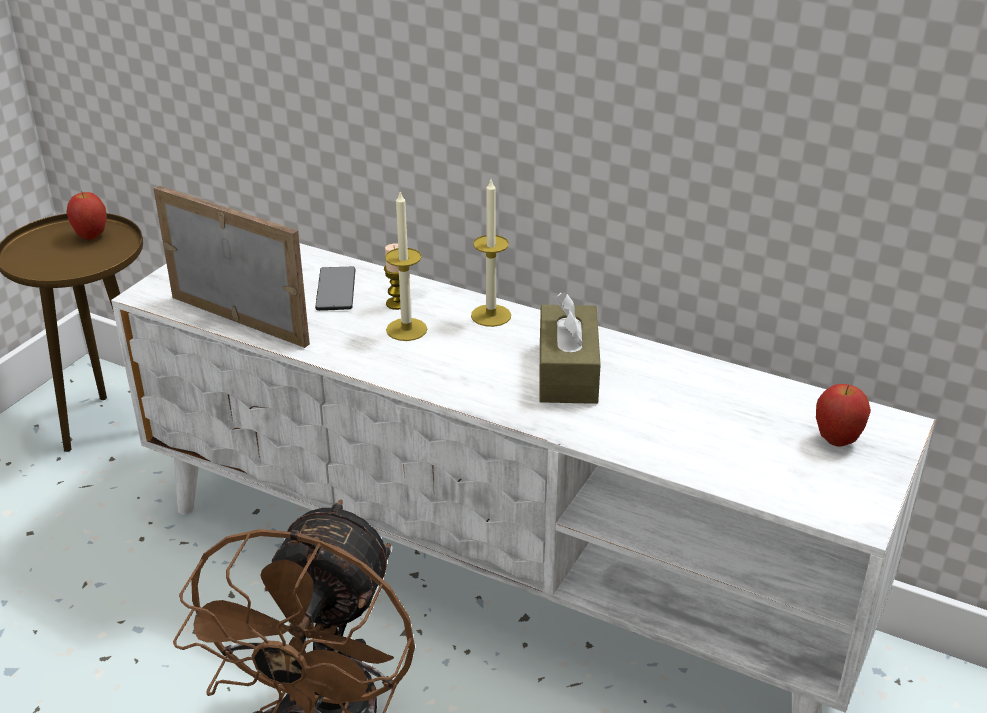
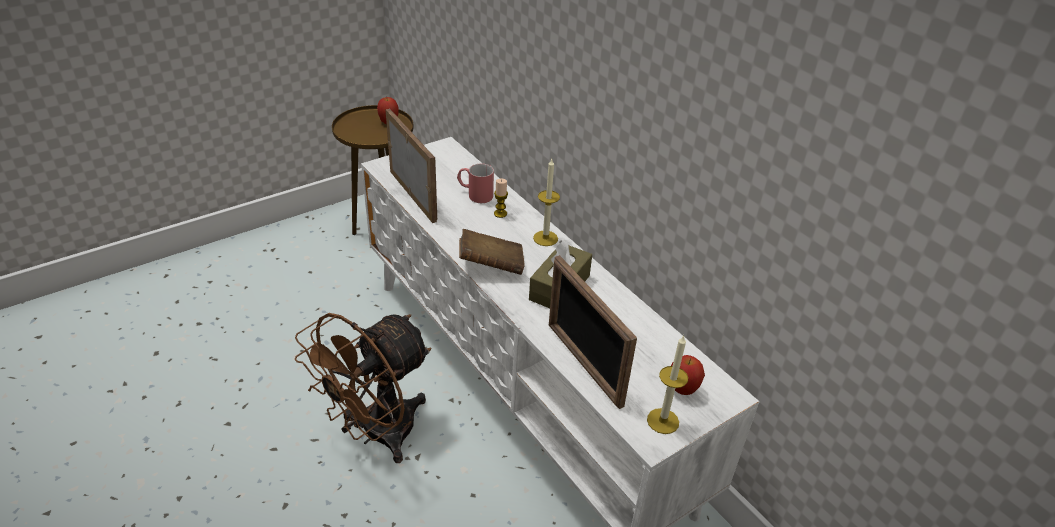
camera: 25 degrees right, 5 degrees up
phone [315,267,356,311] -> red mug [457,163,494,203]
candle [385,192,427,341] -> candle moved to [647,335,688,434]
none -> brown book [459,229,525,275]
none -> picture frame [549,255,637,409]

